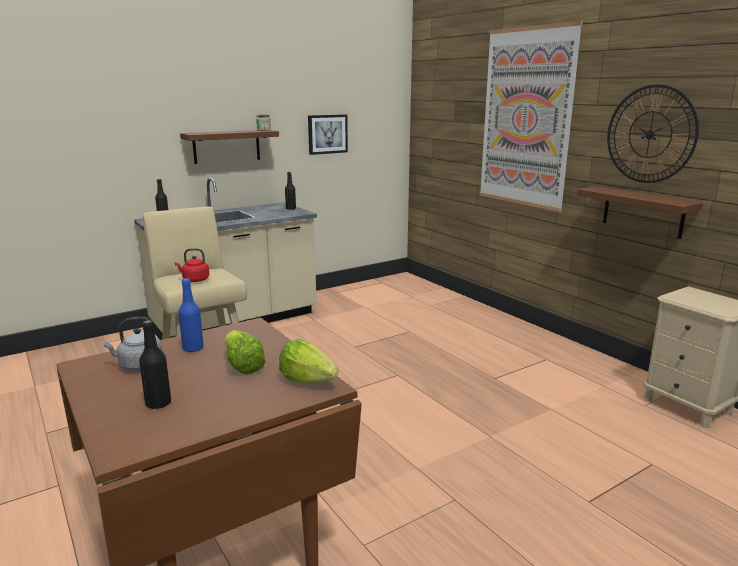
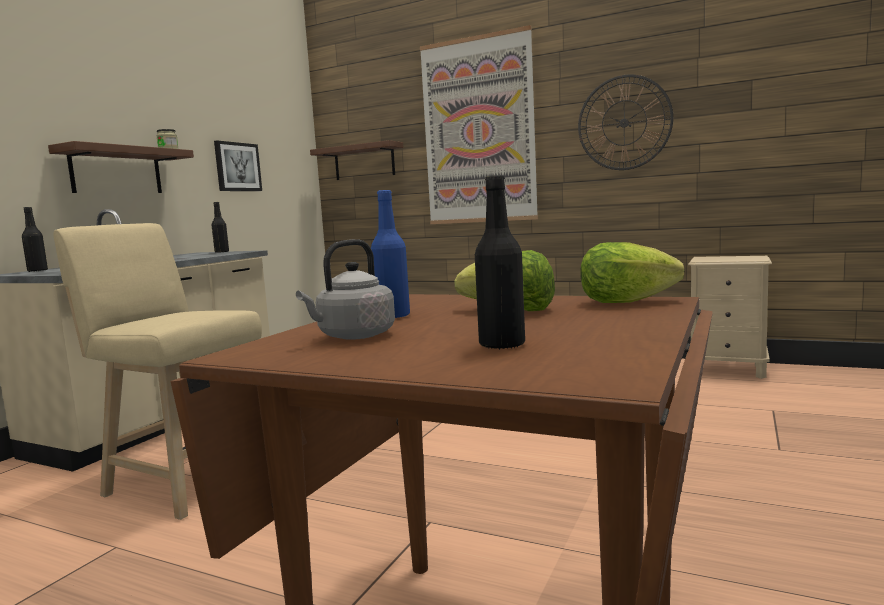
camera: 30 degrees left, 10 degrees down
red kettle [175,248,209,282] -> none
brown shelf [577,186,703,239] -> brown shelf moved to [310,140,404,180]

